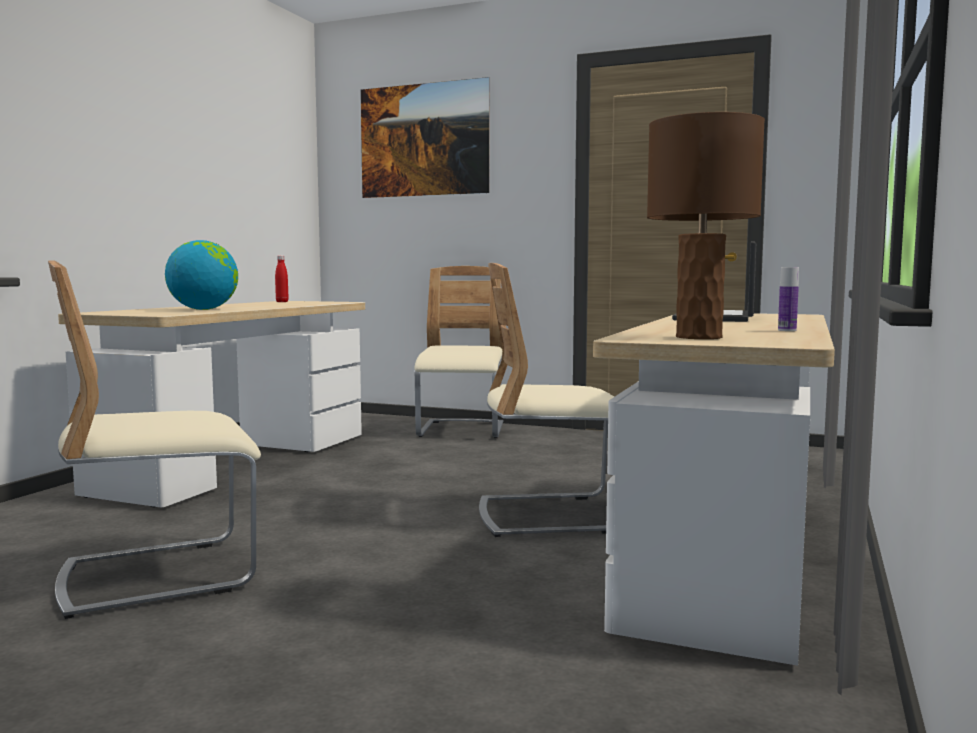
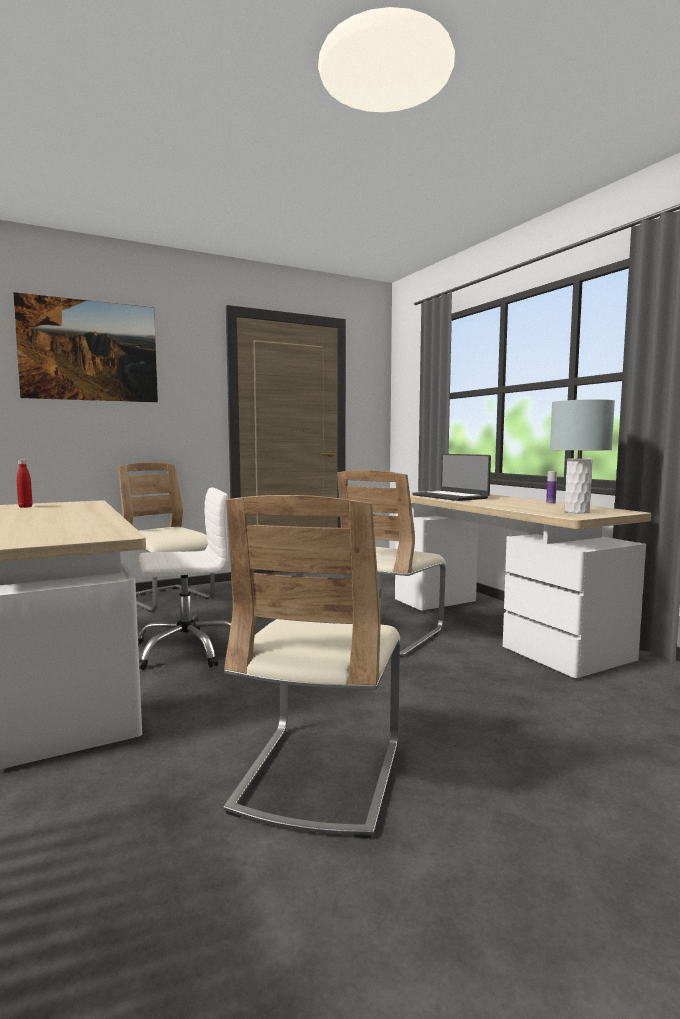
camera: 50 degrees left, 0 degrees up
globe [165,240,238,310] -> none
brown table lamp [647,112,765,339] -> grey table lamp [550,399,615,513]
none -> white office chair [138,488,231,670]

